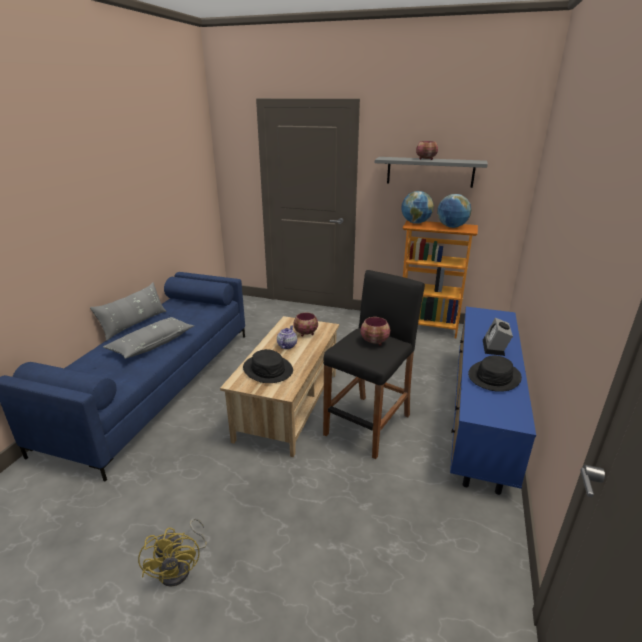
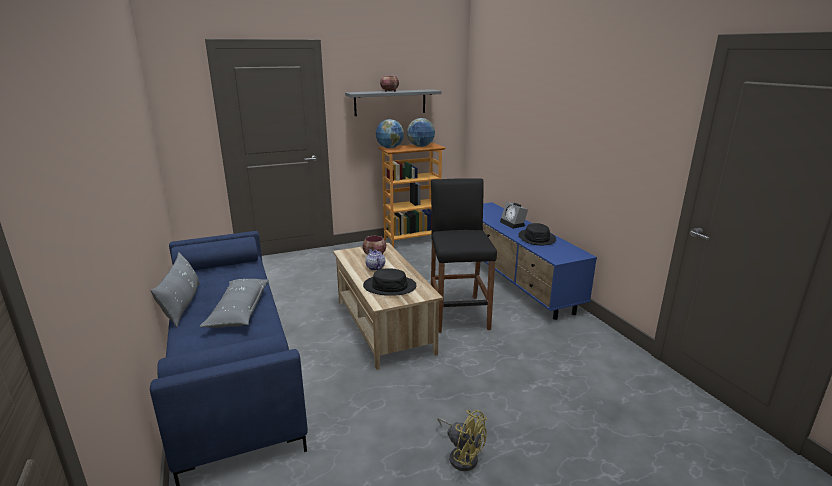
camera: 40 degrees left, 5 degrees down
bowl [360,317,390,346] -> none

